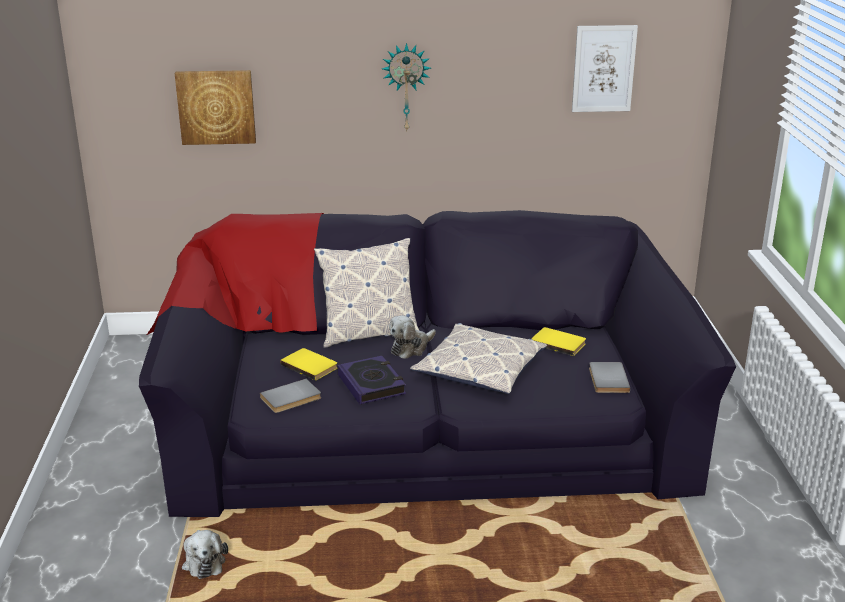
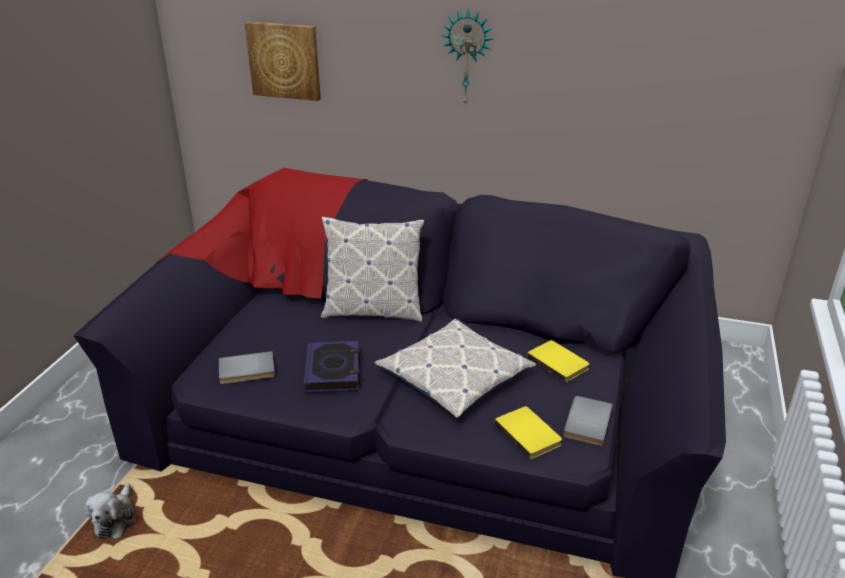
camera: 20 degrees right, 5 degrees up
yellow book [280,348,337,381] -> yellow book moved to [494,406,562,459]
plush toy [389,315,436,359] -> none
picture [572,25,638,112] -> none

